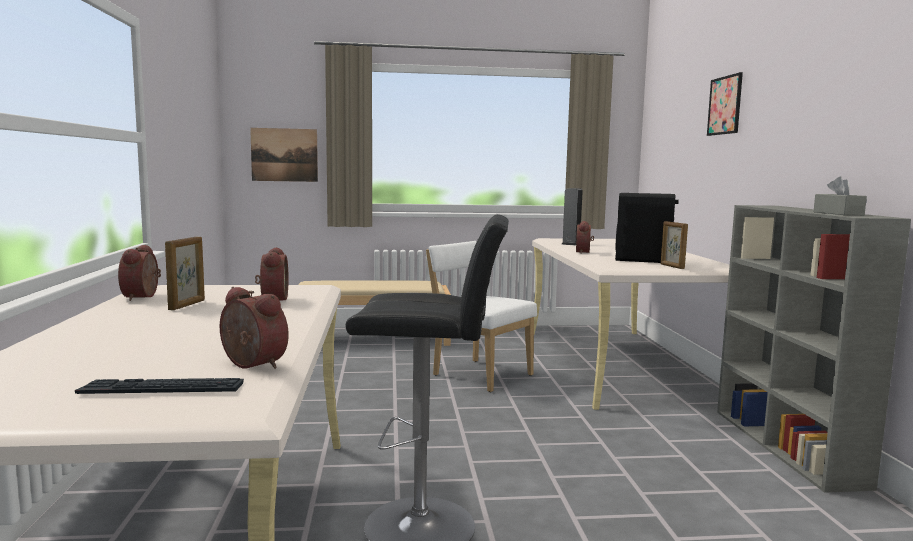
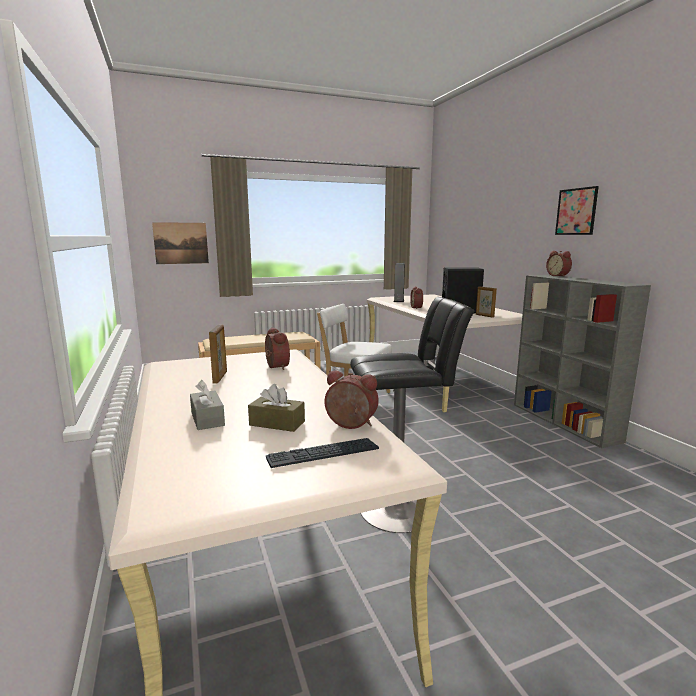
camera: 15 degrees left, 5 degrees up
alarm clock [118,245,161,301] -> alarm clock moved to [546,251,572,277]
picture [707,72,743,136] -> picture moved to [555,186,599,235]
grey tissue box [813,177,867,215] -> grey tissue box moved to [190,380,225,430]
none -> brown tissue box [248,384,305,432]

